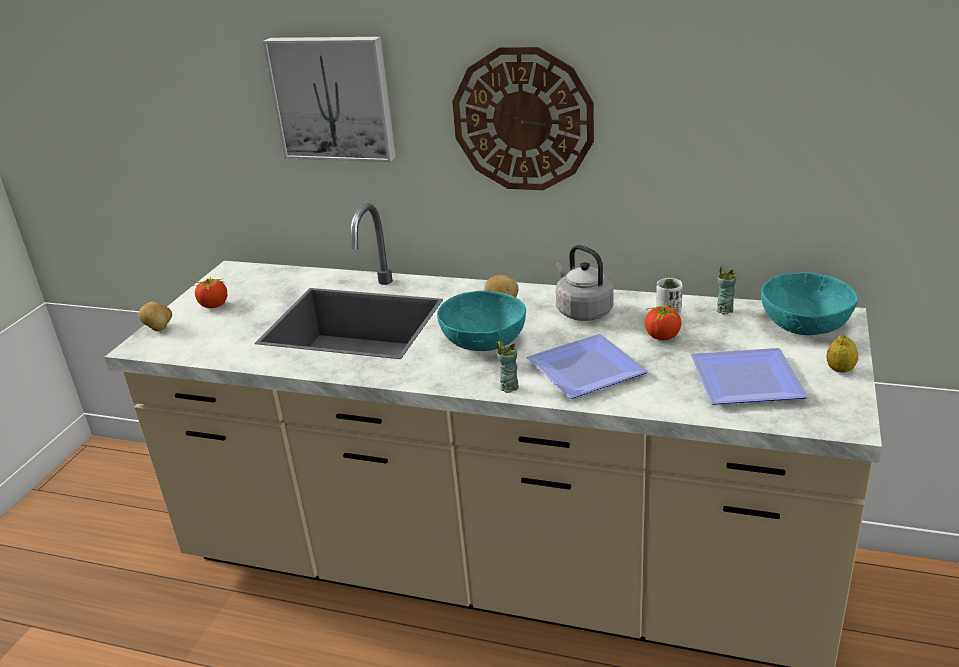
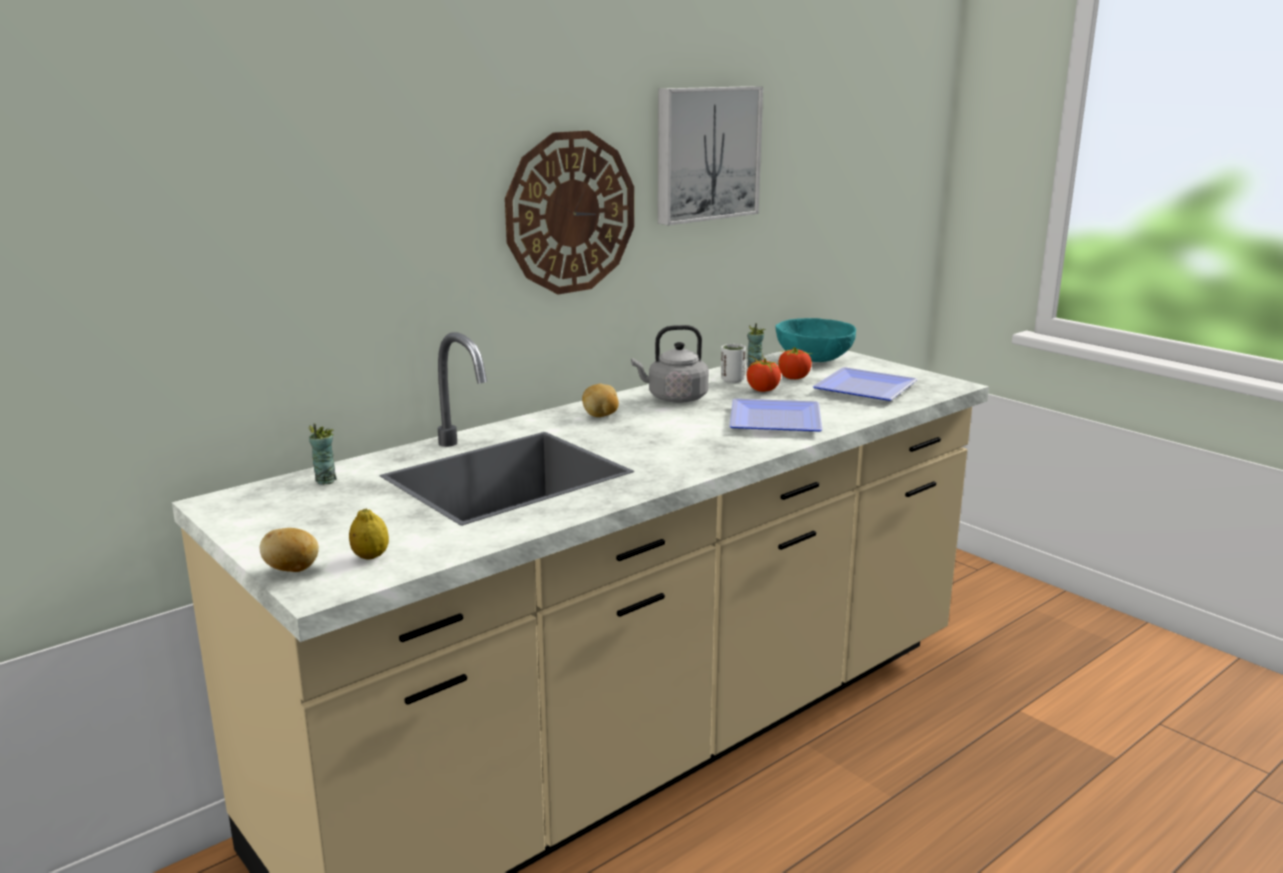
camera: 60 degrees left, 10 degrees down
tomato [191,277,227,308] -> tomato moved to [778,347,813,379]
picture [263,37,396,162] -> picture moved to [658,86,763,225]
turquoise bowl [437,291,526,351] -> none
cup [496,340,519,393] -> cup moved to [308,423,337,485]
lemon [827,335,858,372] -> lemon moved to [349,508,389,560]

